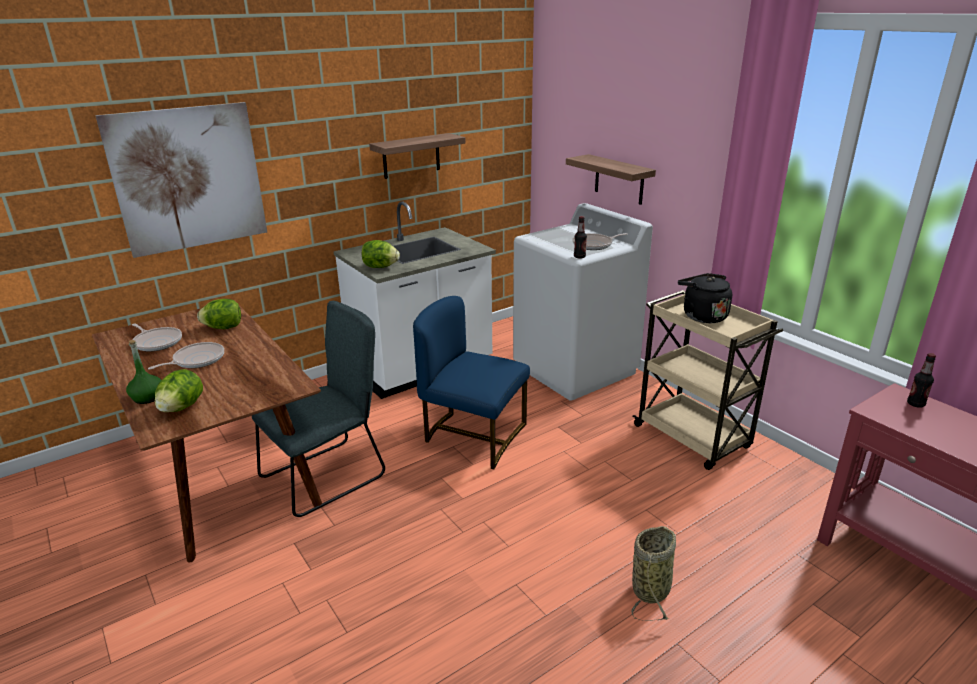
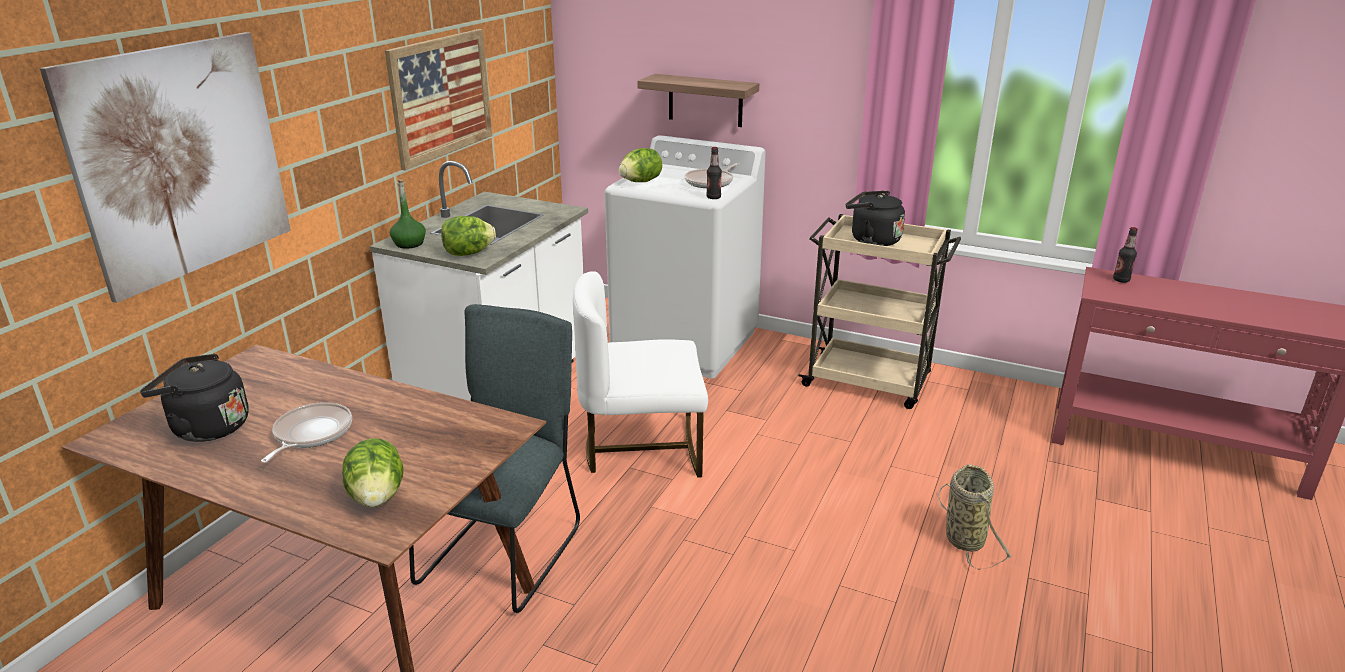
camera: 30 degrees left, 0 degrees up
green bottle [126,340,161,404] -> green bottle moved to [390,179,426,249]
frying pan [132,323,182,352] -> black kettle [140,354,249,442]
lettuce [197,299,241,329] -> lettuce moved to [619,148,662,182]
shelf [369,133,466,179] -> picture [385,29,492,170]
blue chair [413,296,530,470] -> white chair [573,271,708,478]

